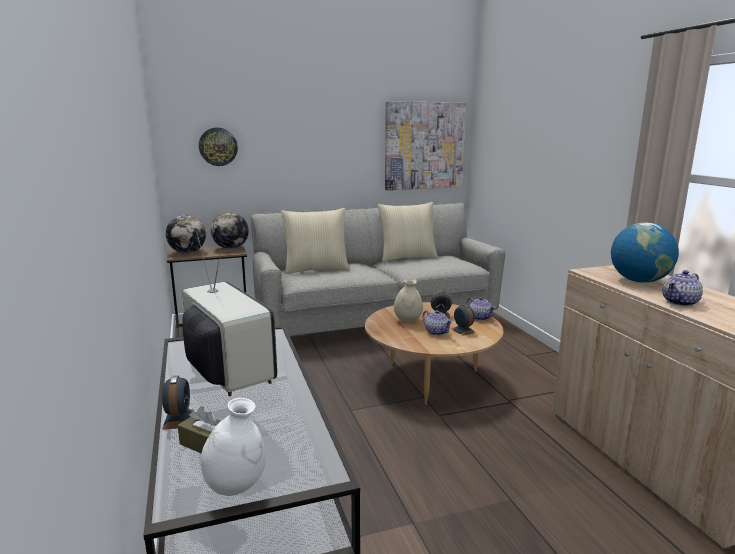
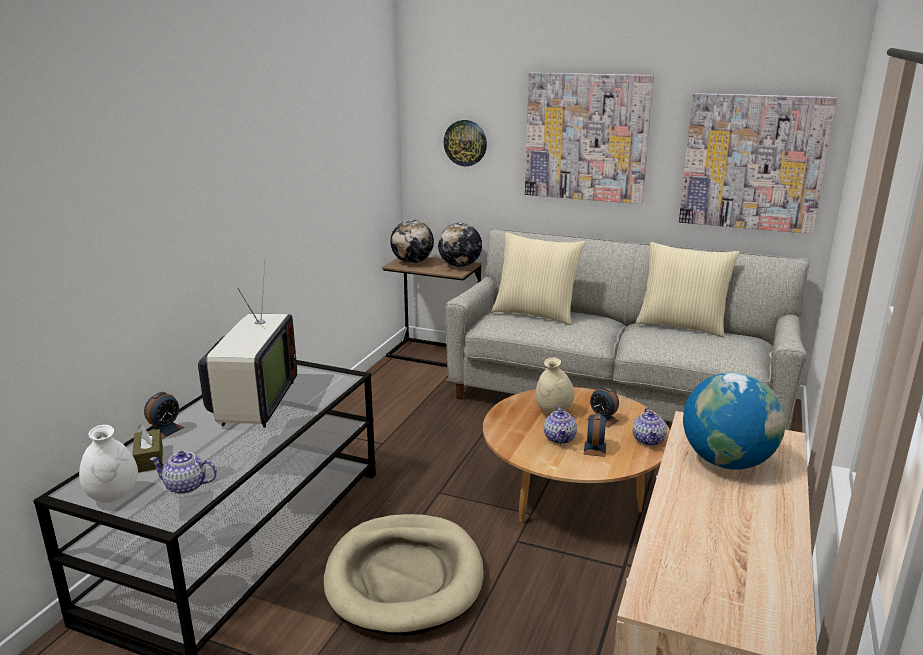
camera: 40 degrees right, 5 degrees up
teapot [663,270,703,306] -> teapot moved to [149,451,217,494]
none -> beige dog bed [324,514,484,636]
none -> picture [525,72,654,204]

